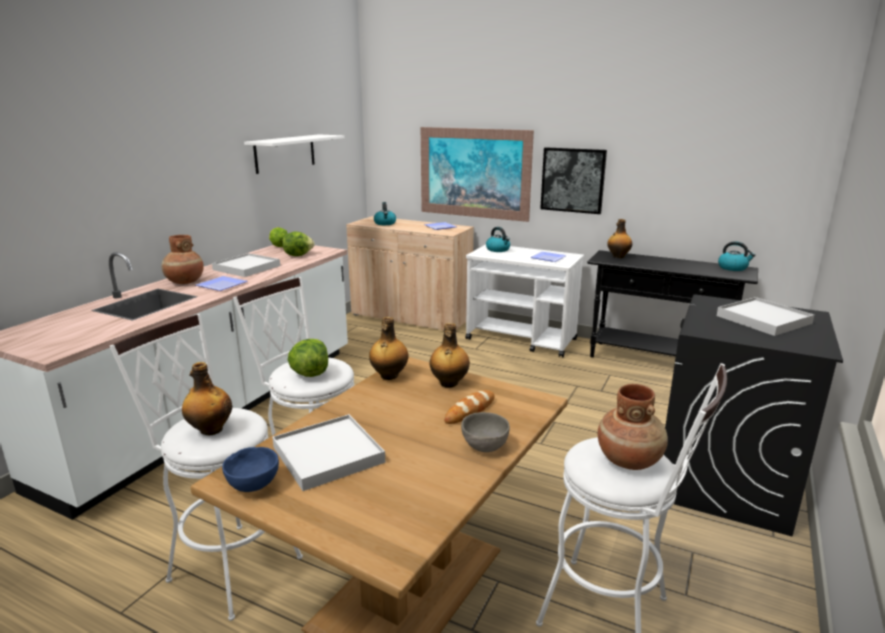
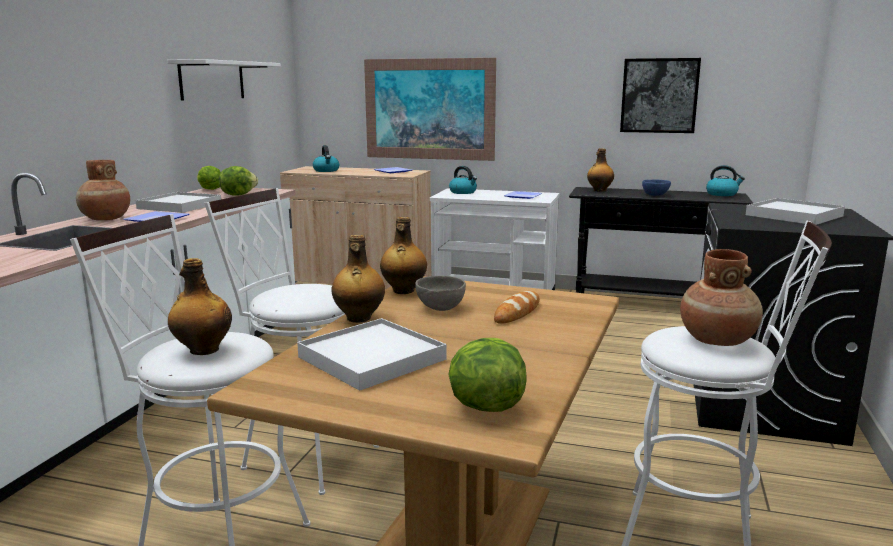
camera: 10 degrees left, 5 degrees down
blue bowl [222,447,279,492] -> blue bowl moved to [642,179,671,196]
lettuce [288,339,328,377] -> lettuce moved to [449,338,527,412]
bottle [430,323,470,388] -> bottle moved to [331,235,385,323]
grey bowl [461,412,510,452] -> grey bowl moved to [415,276,466,311]
picture [540,147,607,214] -> picture moved to [620,58,701,133]

